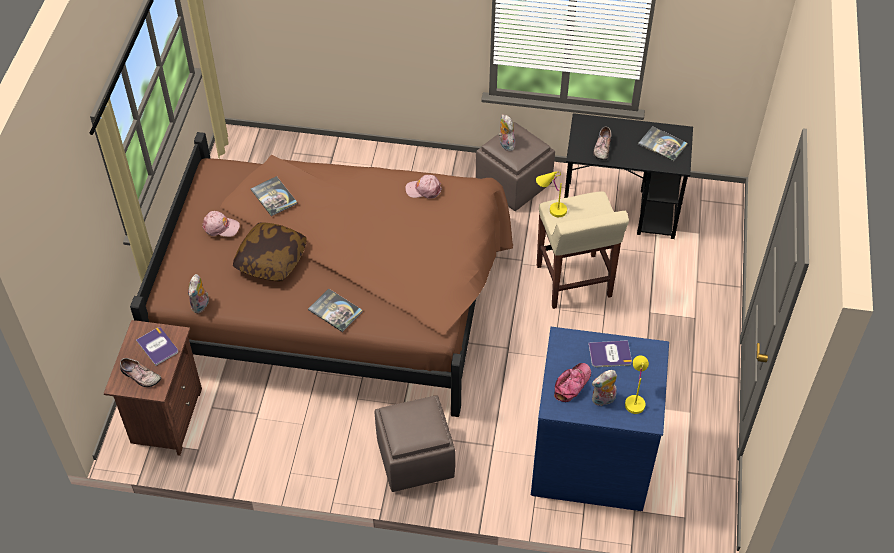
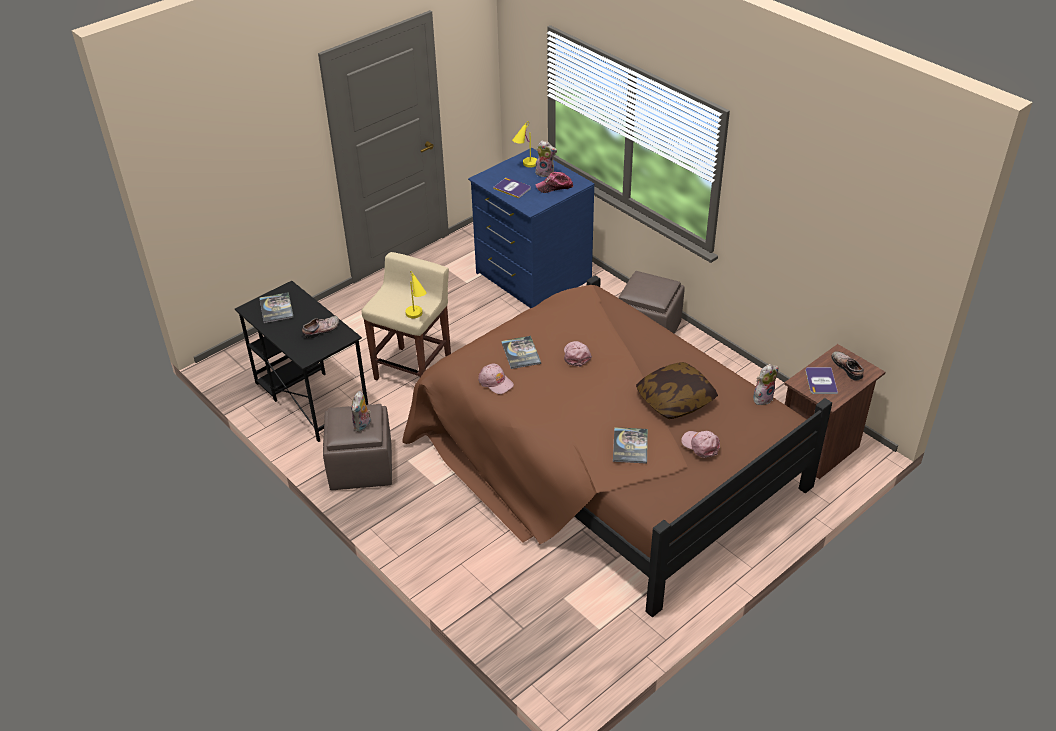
camera: 140 degrees left, 10 degrees down
book [308,288,363,332] -> book moved to [501,336,541,369]
none -> pink cap [564,341,592,367]

